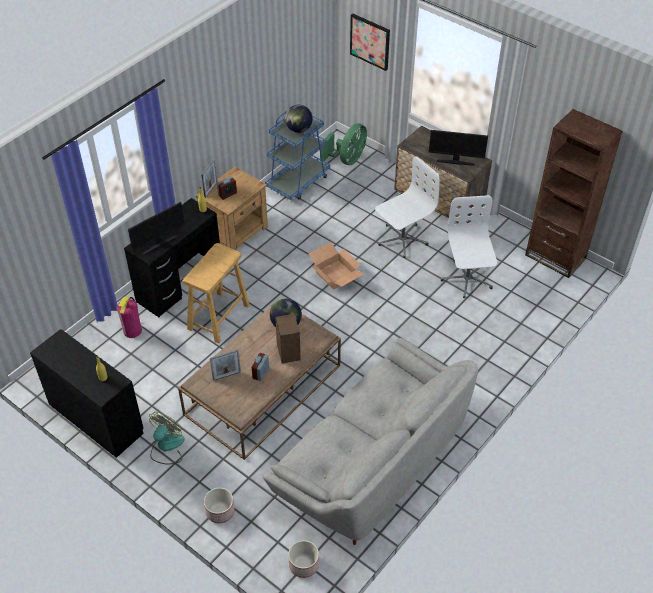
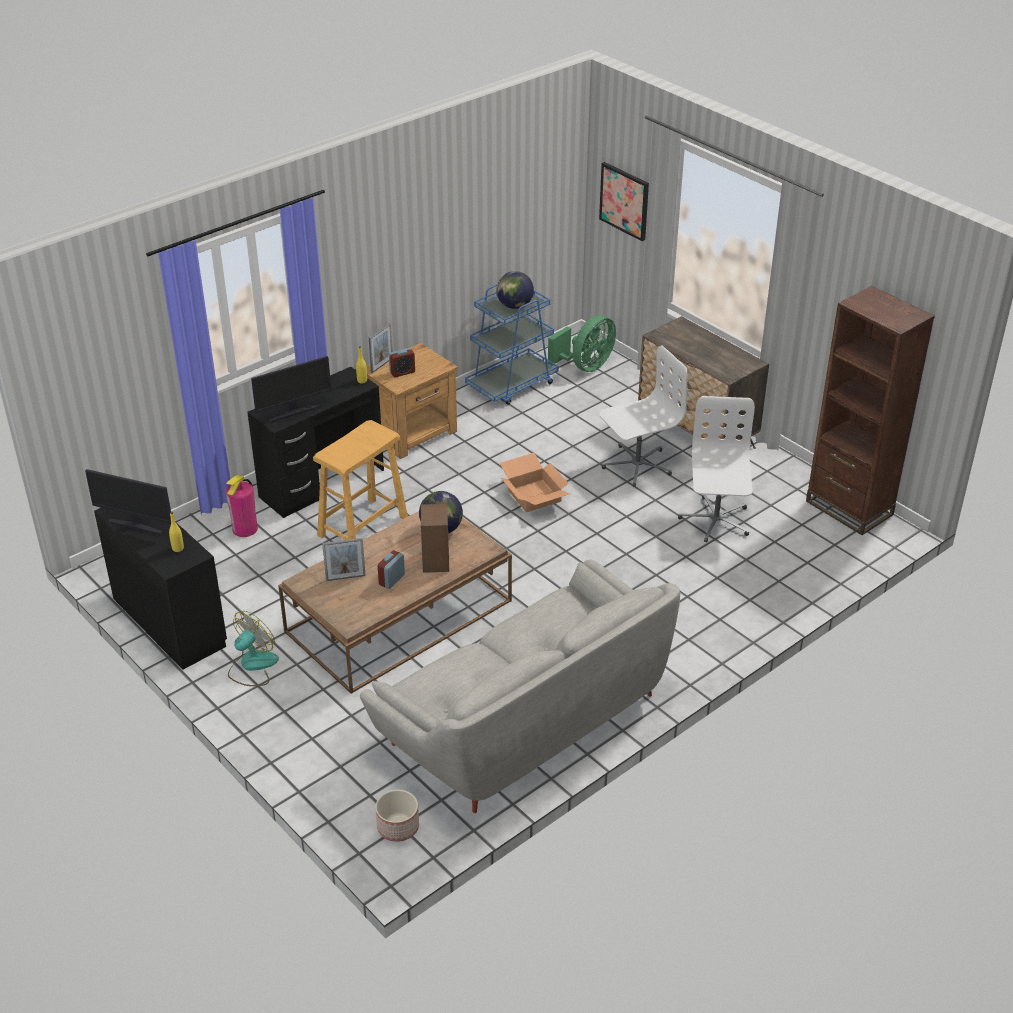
camera: 10 degrees right, 10 degrees down
planter [204,488,235,523] -> none
monitor [429,130,488,166] -> monitor moved to [85,469,171,534]

